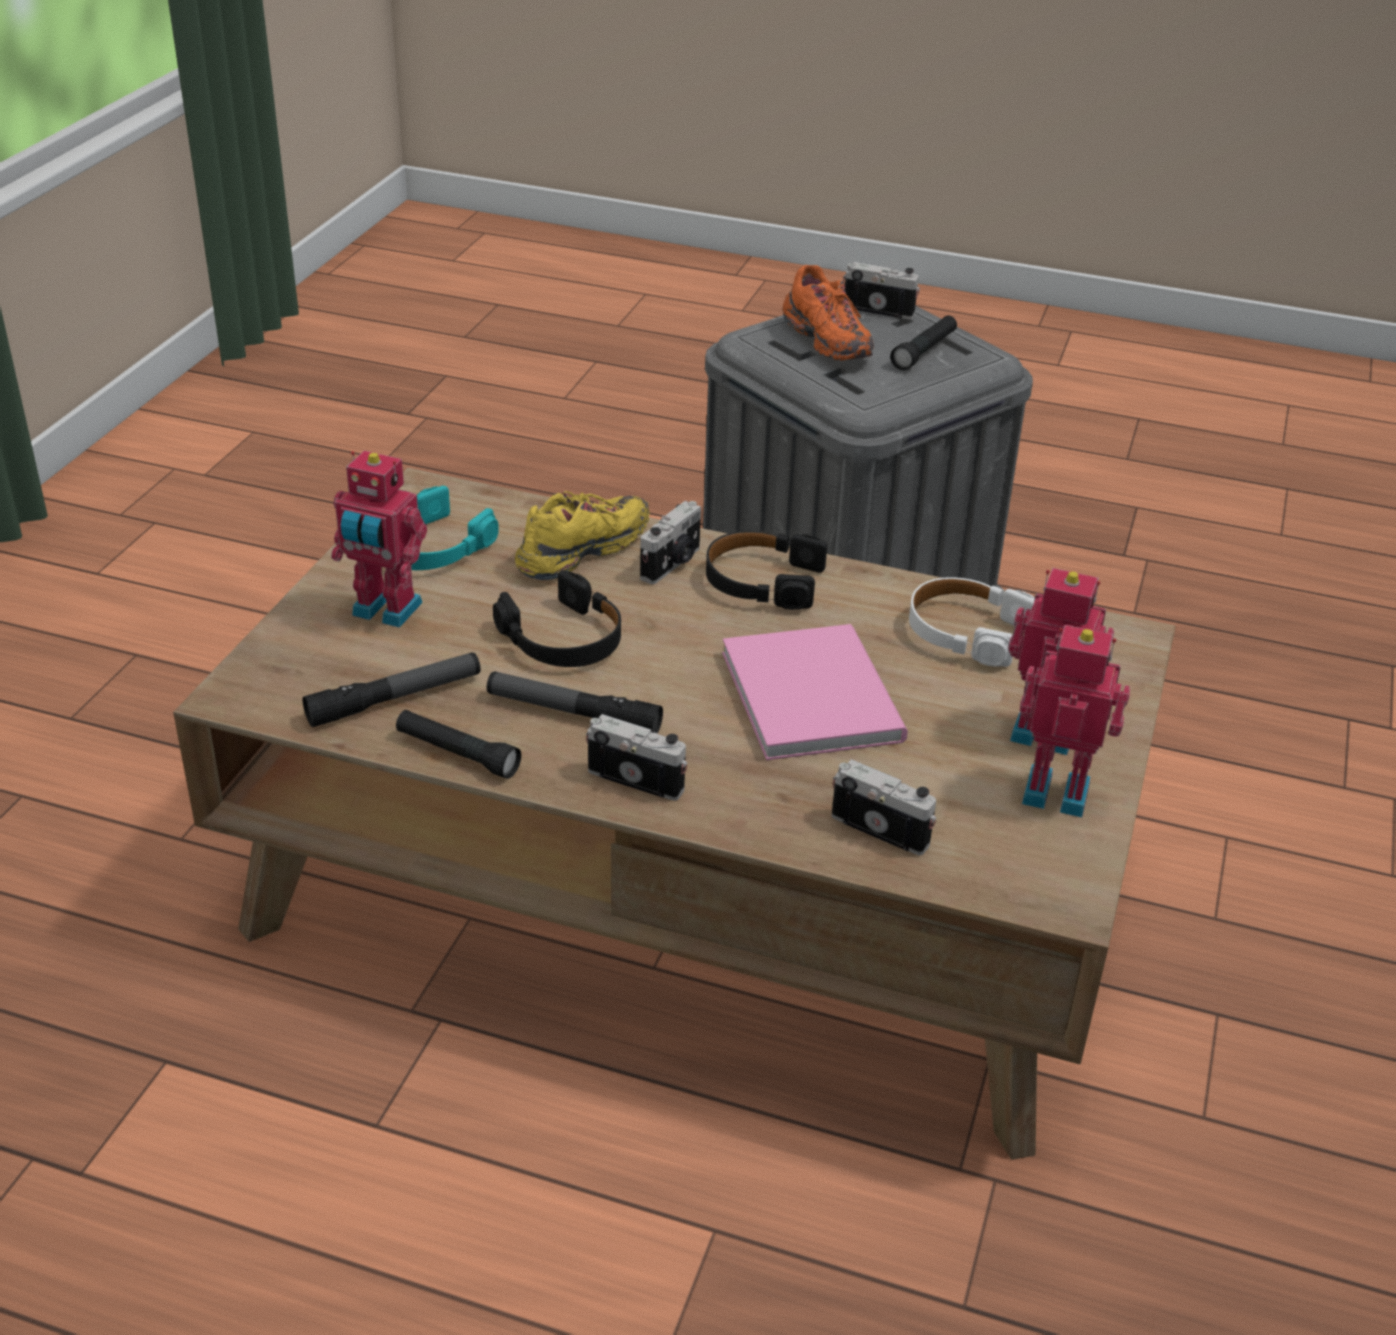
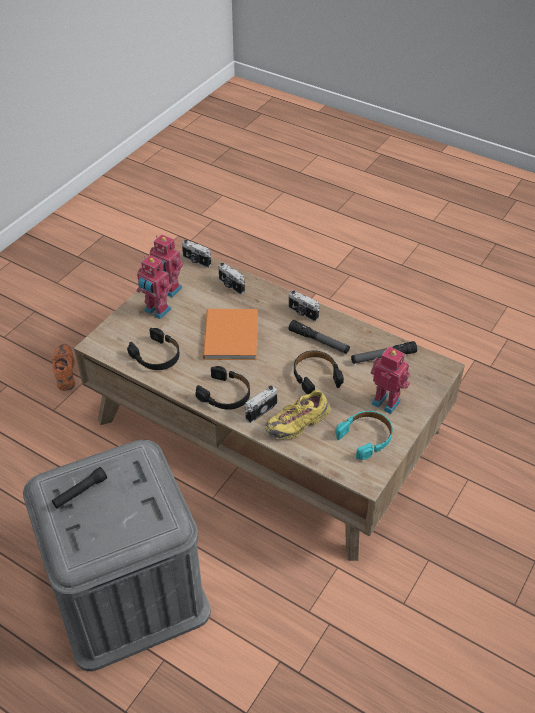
camera: 165 degrees left, 10 degrees up
black flashlight [396,710,521,779] -> none
pink book [722,624,908,760] -> orange book [203,309,258,360]
orange shoe [783,265,874,361] -> orange shoe moved to [51,344,75,391]
camera [843,262,920,319] -> camera moved to [182,240,211,268]
white headphones [909,577,1035,667] -> black headphones [127,328,180,370]

